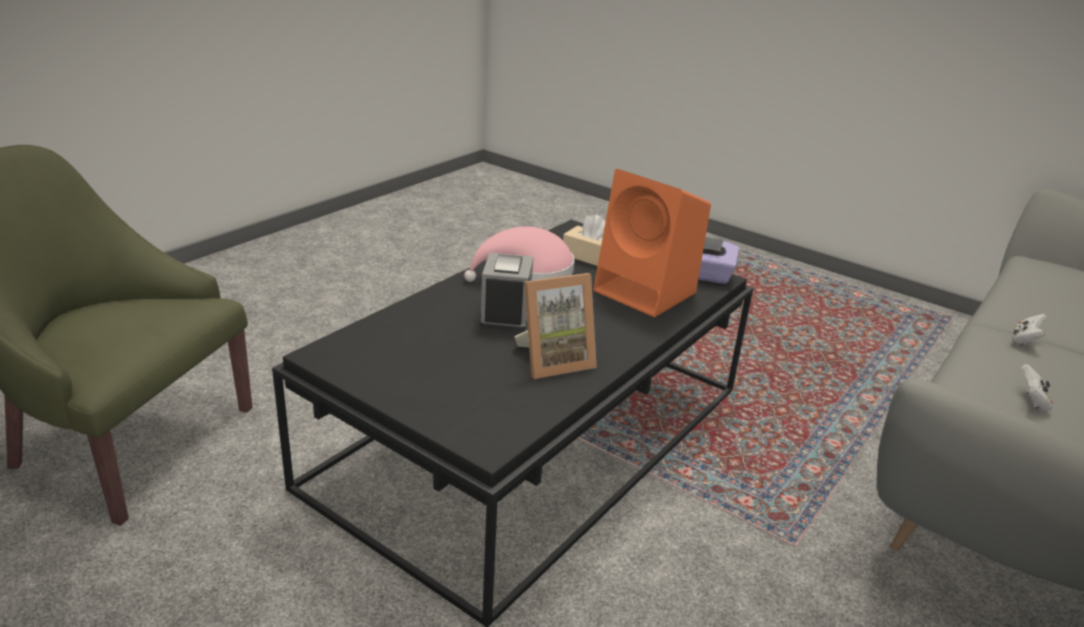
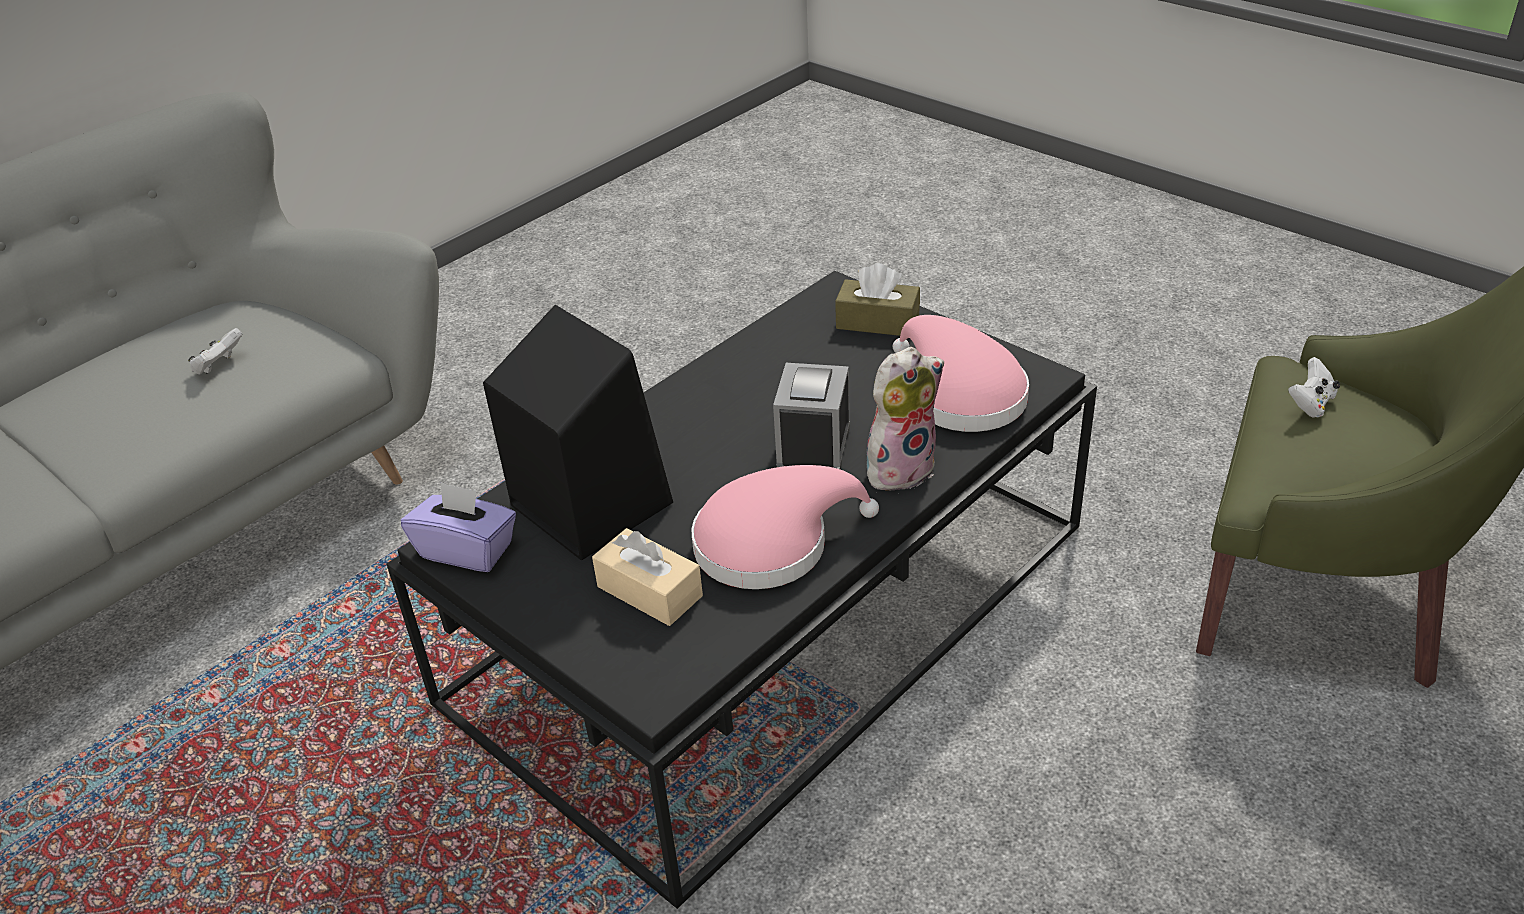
camera: 170 degrees left, 10 degrees up
picture frame [514,273,597,379] -> none
orange speaker [593,169,711,317] -> black speaker [483,305,673,560]
white game controller [1012,314,1047,345] -> white game controller moved to [1288,357,1340,418]
none -> brown tissue box [835,263,920,336]
none -> plush toy [867,347,944,491]
none -> pink hat [893,315,1029,432]

